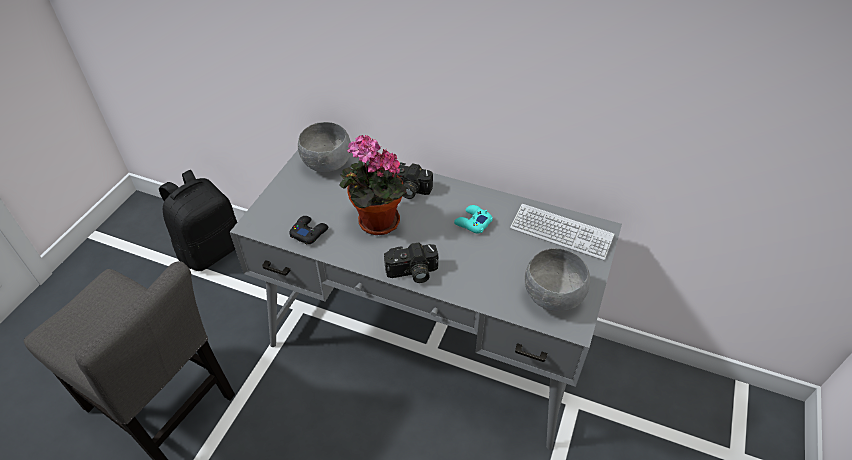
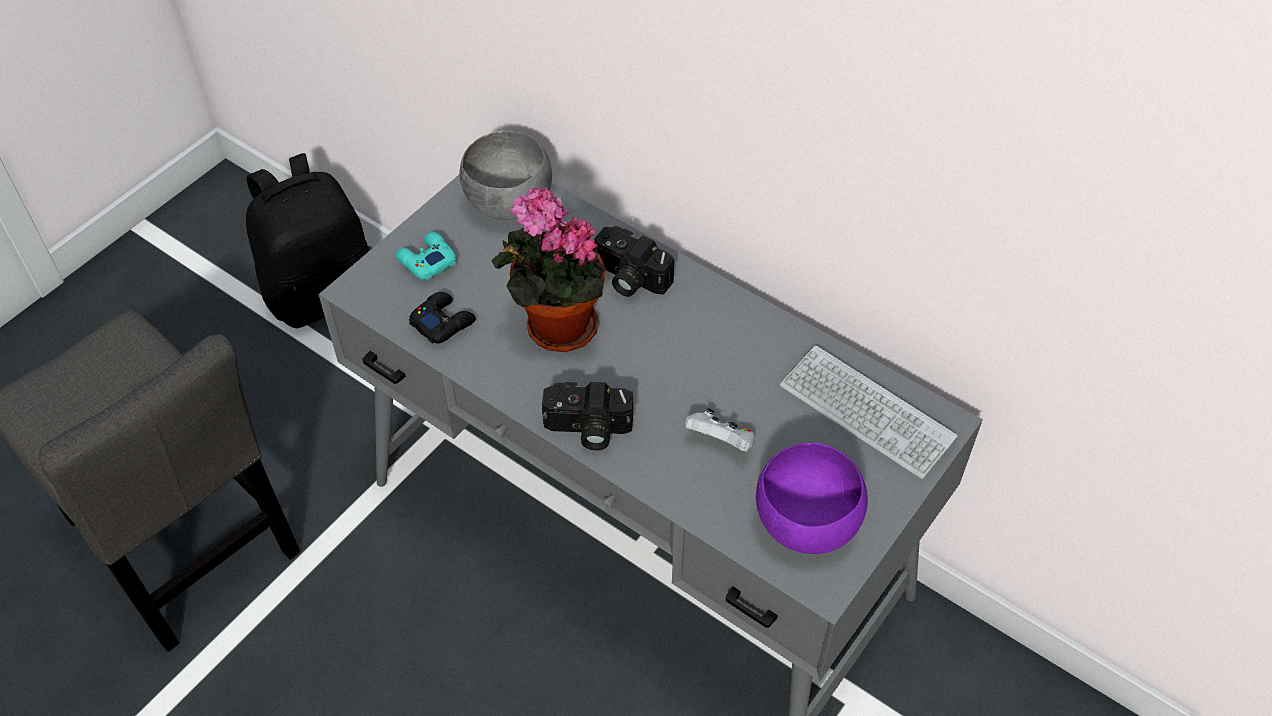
camera: 15 degrees right, 5 degrees up
turquoise game controller [454,205,493,234] -> turquoise game controller moved to [395,232,456,280]
grey bowl [525,248,590,312] -> purple bowl [756,443,868,554]
none -> white game controller [685,408,755,452]

